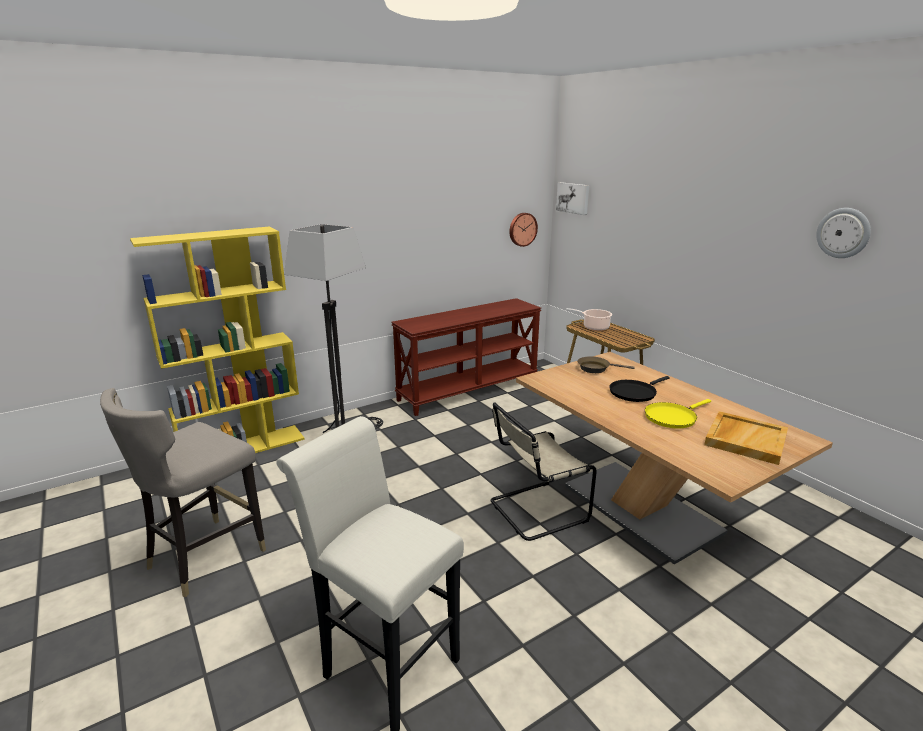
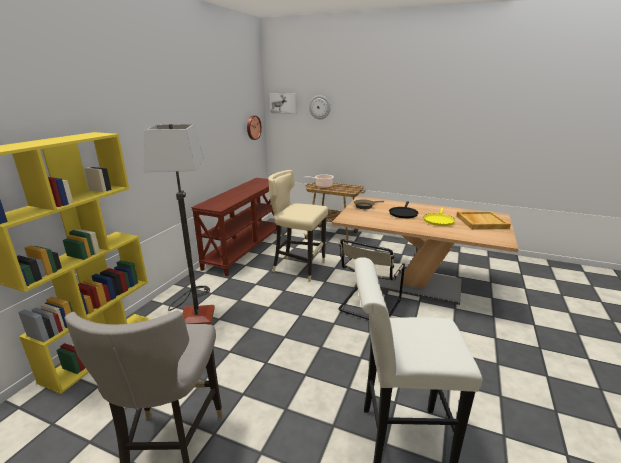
camera: 35 degrees left, 0 degrees up
wall clock [816,208,871,258] -> wall clock moved to [309,95,330,119]
none -> beige stool [268,170,328,282]

